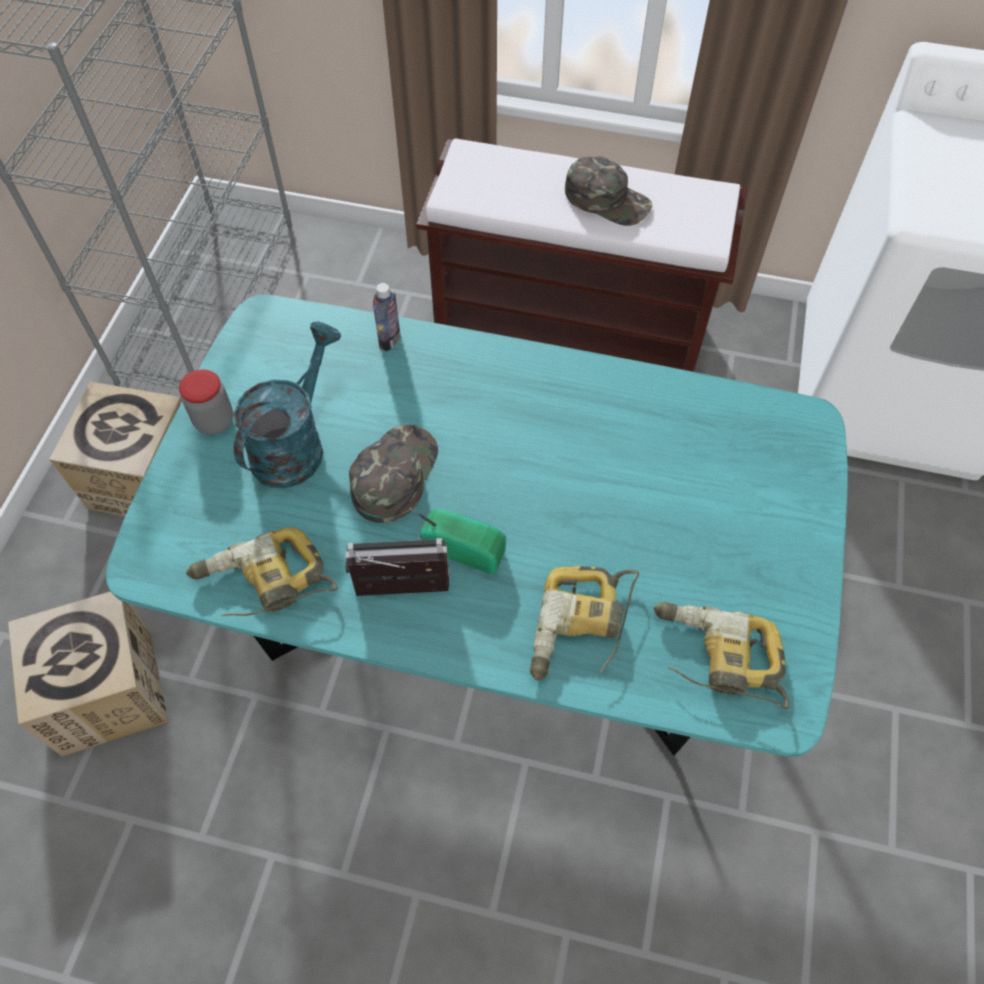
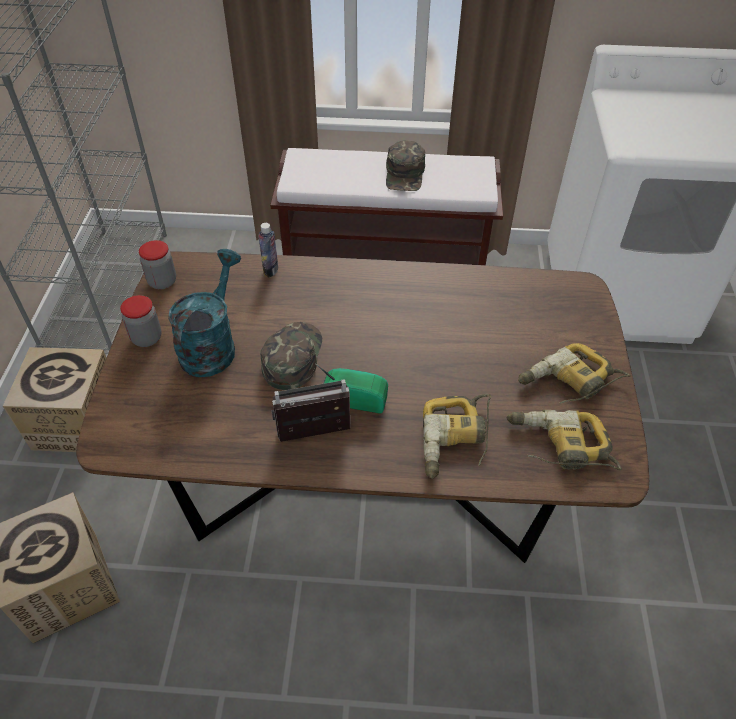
camera: 10 degrees left, 10 degrees down
turquoise dining table [106,294,848,757] -> brown dining table [76,251,649,563]
power drill [186,528,338,617] -> power drill moved to [518,343,631,404]
green cap [565,156,652,226] -> green cap turned 75 degrees clockwise [386,140,425,191]
none -> jar [139,240,176,289]

